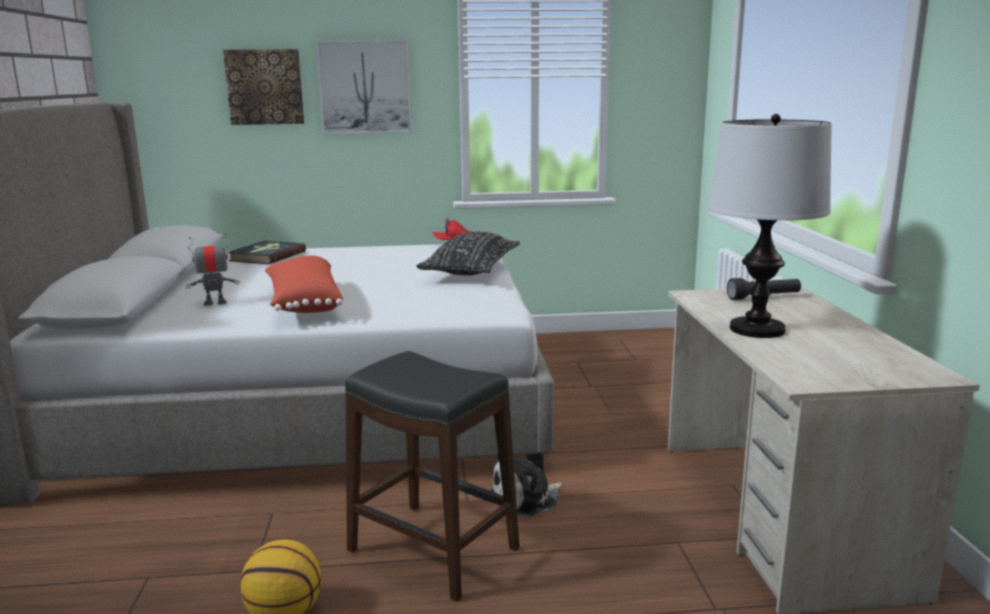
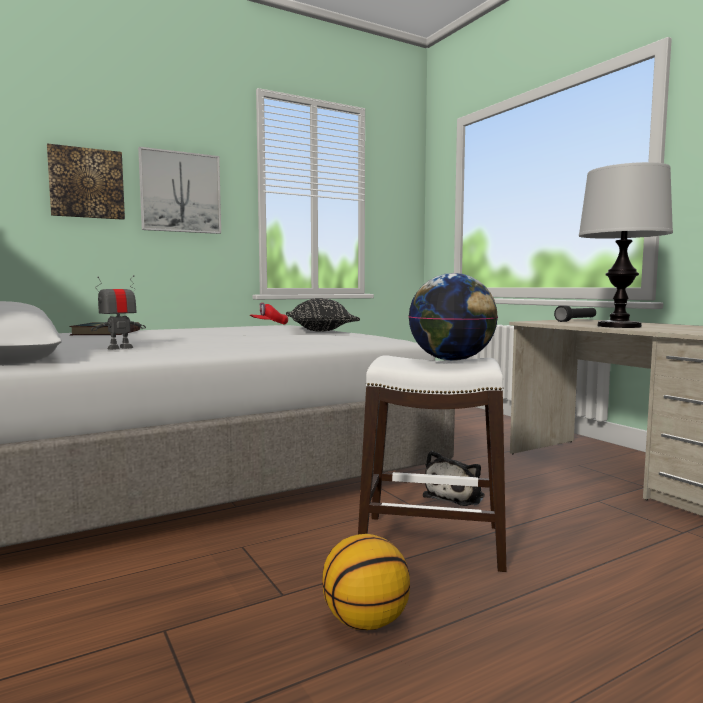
camera: 25 degrees left, 10 degrees down
red pillow [265,256,343,313] -> none
black stool [345,351,520,602] -> white stool [358,355,506,572]
none -> globe [408,273,498,361]

